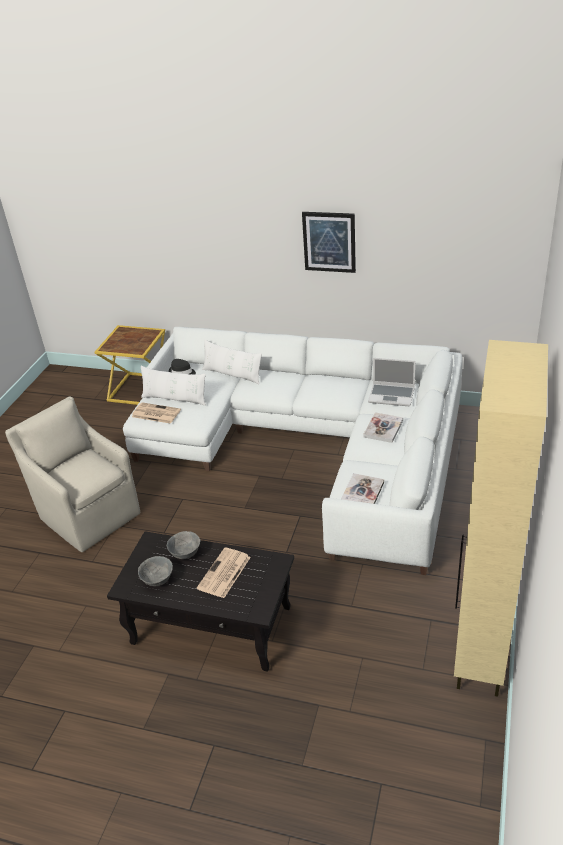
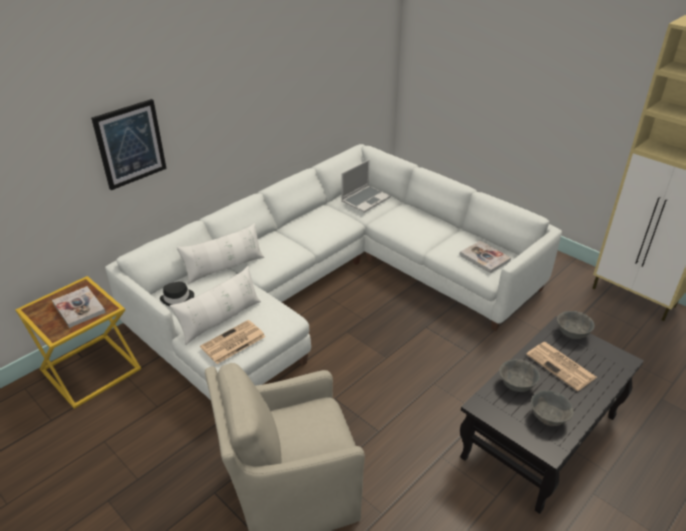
camera: 65 degrees left, 0 degrees up
picture [302,212,356,273] -> picture moved to [91,99,167,190]
book [363,412,403,443] -> book moved to [52,286,106,328]
none -> grey bowl [557,311,595,339]

